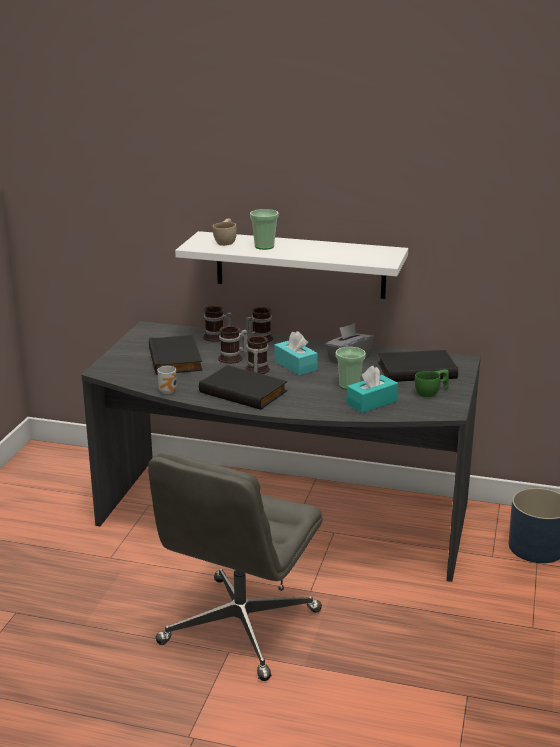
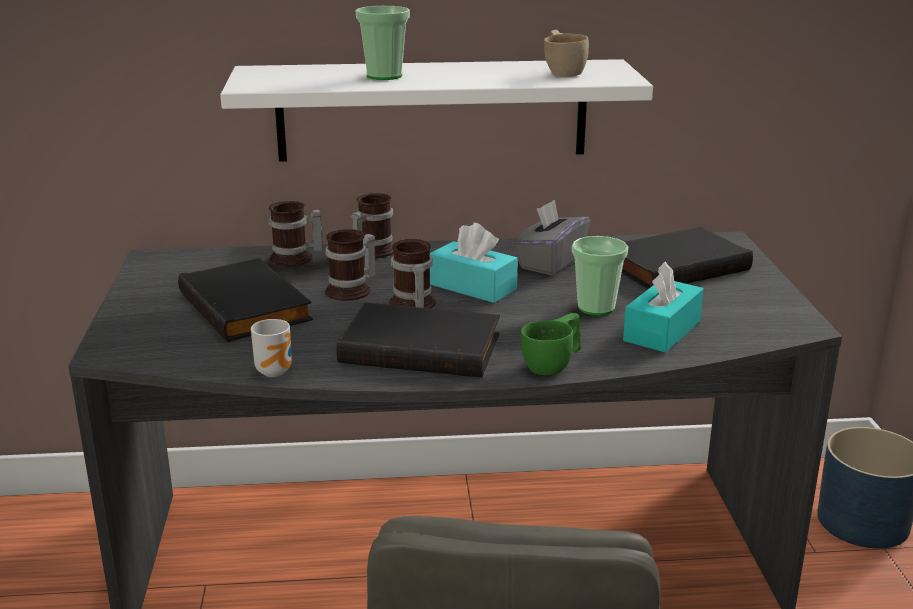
camera: 20 degrees left, 0 degrees up
beige cup [212,218,237,246] -> beige cup moved to [544,30,589,77]
green cup [415,369,449,397] -> green cup moved to [521,313,581,375]

